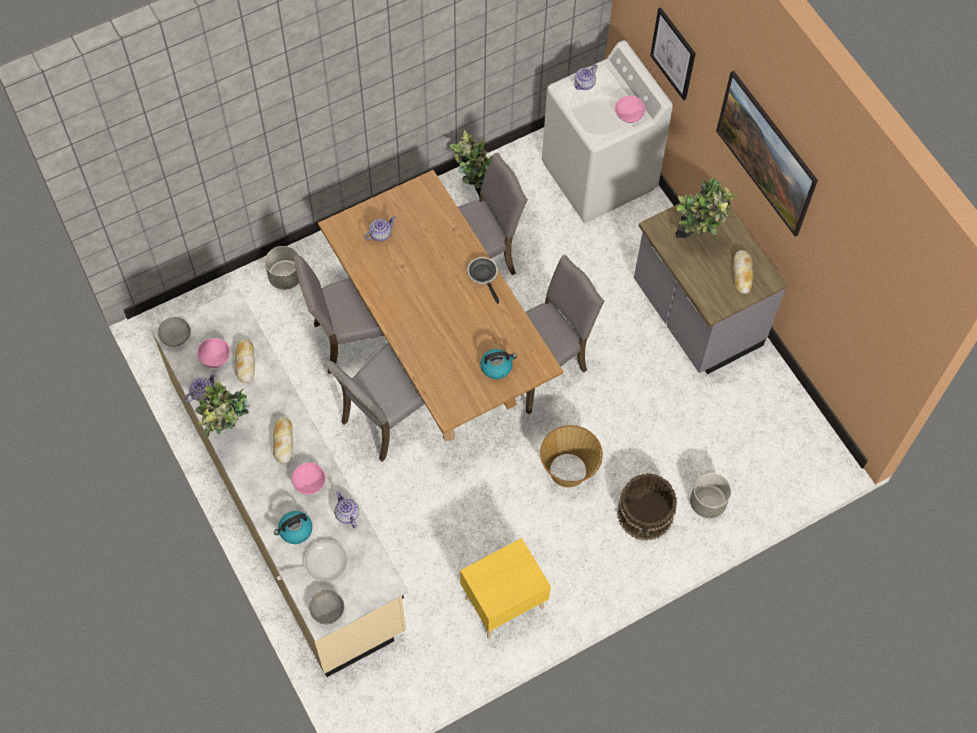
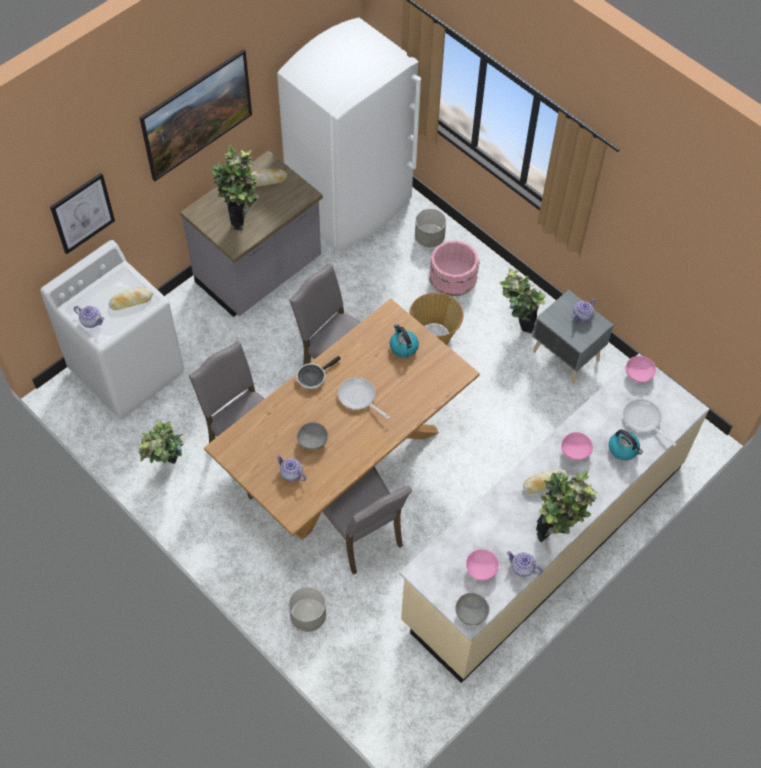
camera: 105 degrees left, 5 degrees down
bread [235,339,255,383] -> bread moved to [109,287,153,310]
grey bowl [309,590,345,624] -> grey bowl moved to [297,422,328,450]
grey chair [324,343,425,462] -> none
teapot [334,491,359,528] -> teapot moved to [573,299,596,322]
yellow nightstand [460,538,551,638] -> grey nightstand [532,290,614,384]
pink bowl [615,96,645,123] -> pink bowl moved to [626,356,656,383]
brown bucket [617,473,677,541] -> pink bucket [429,240,480,296]
none -> white fridge [277,18,421,252]
none -> frying pan [338,377,390,419]
none -> potted plant [499,267,546,333]

